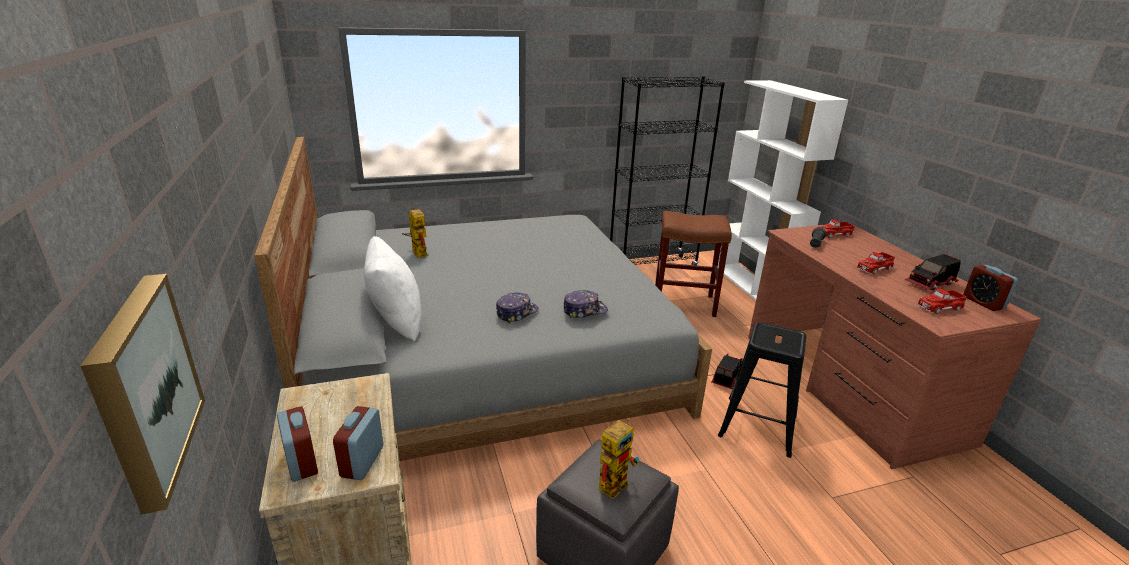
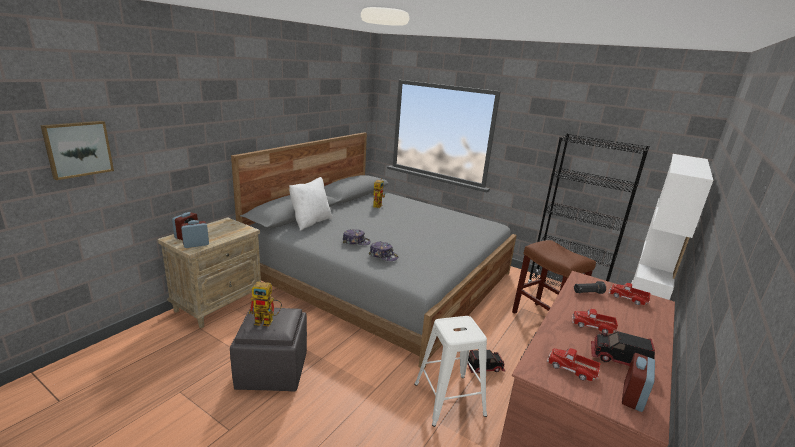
camera: 50 degrees right, 5 degrees down
black stool [718,322,806,458] -> white stool [414,316,487,427]

